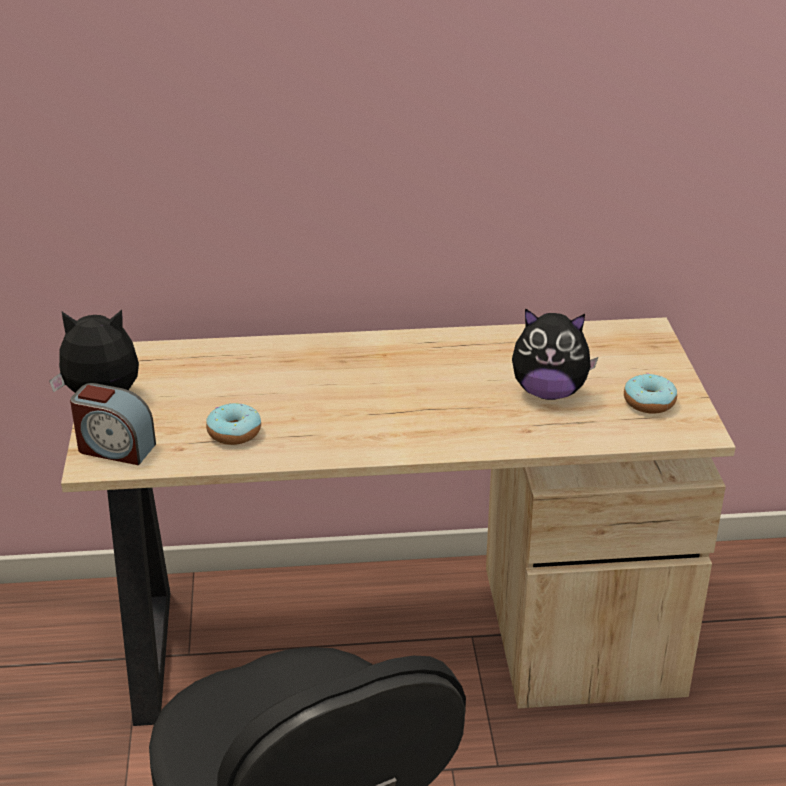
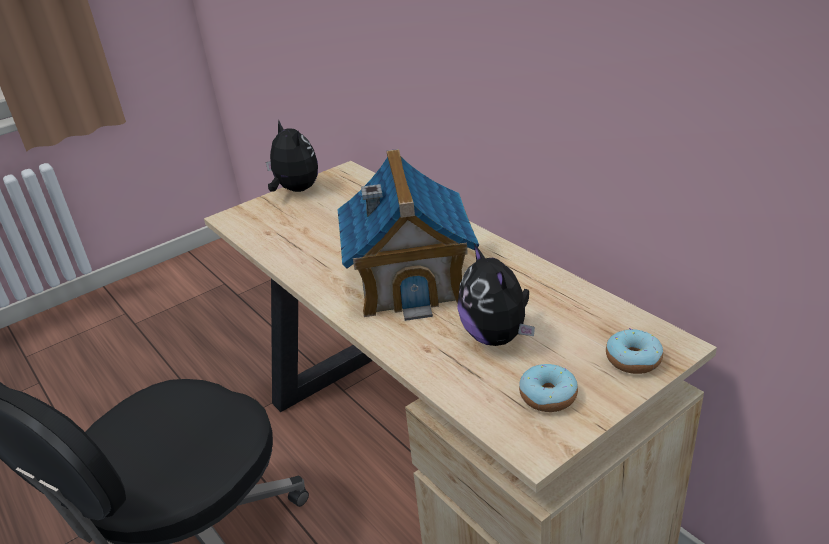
camera: 60 degrees right, 0 degrees up
alarm clock [70,383,156,465] -> none
donut [206,403,261,445] -> donut moved to [606,328,663,374]
none -> toy house [337,149,479,321]

